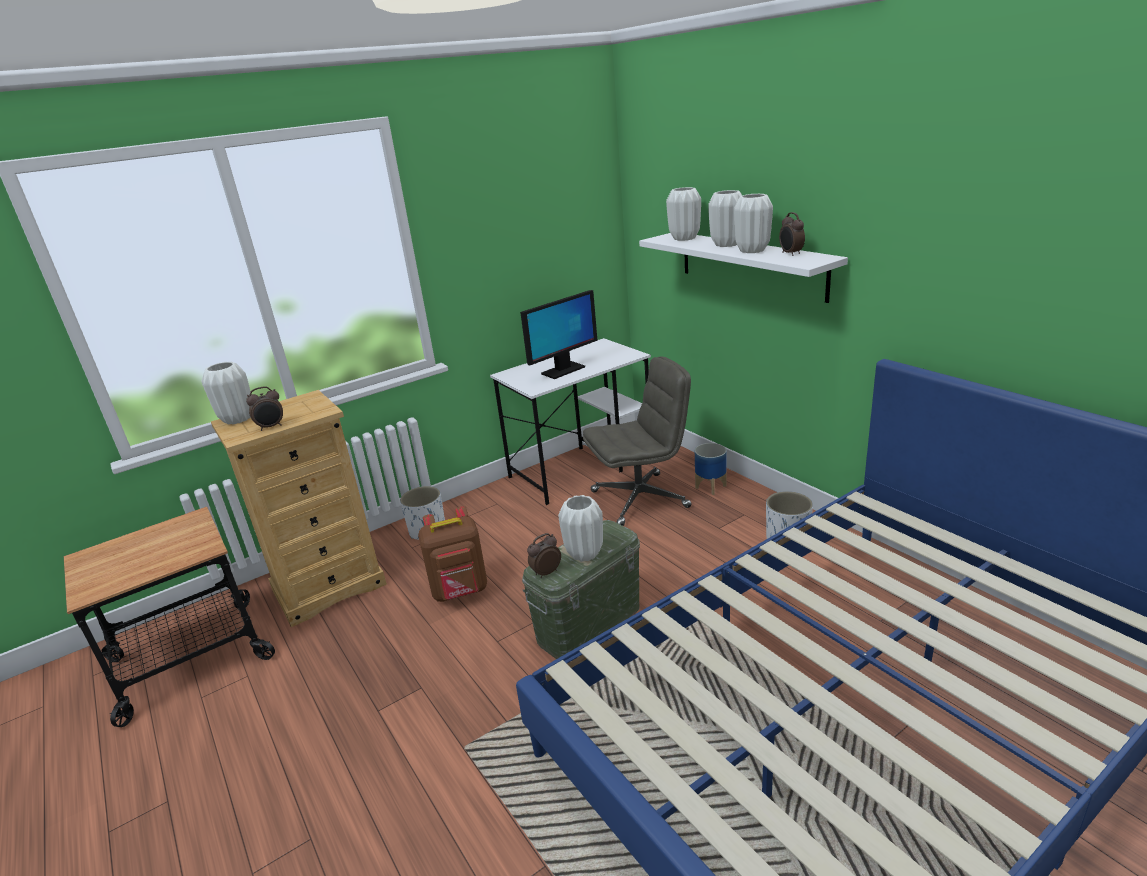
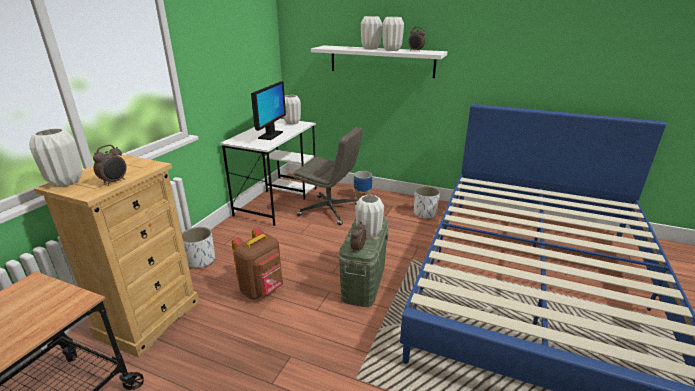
camera: 35 degrees left, 0 degrees up
grey office chair [583,356,692,526] -> grey office chair turned 75 degrees clockwise [293,127,363,225]
white vase [666,187,701,241] -> white vase moved to [284,95,301,125]

